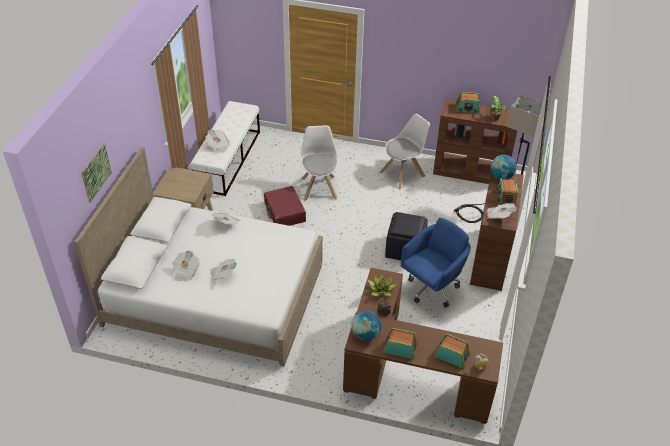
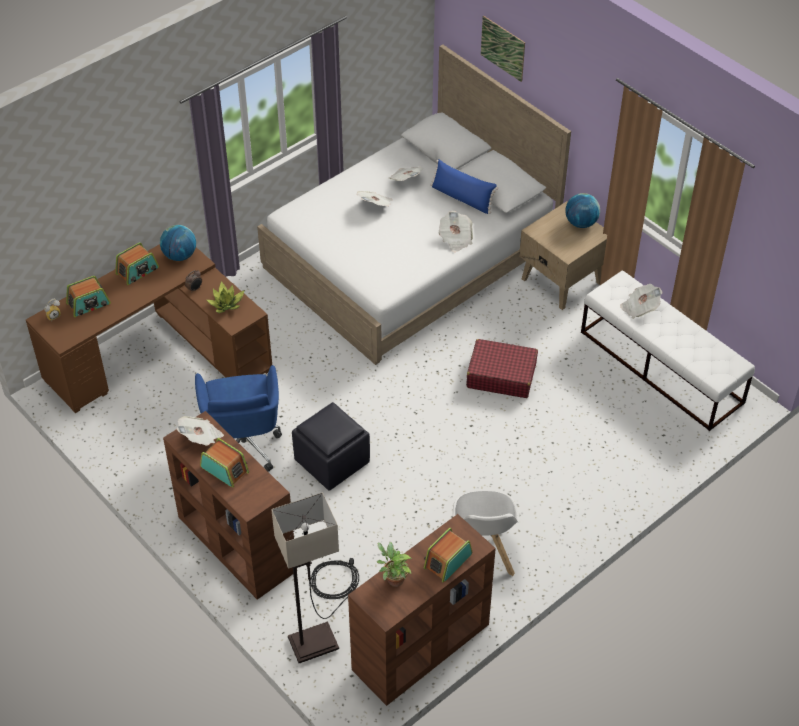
camera: 125 degrees right, 5 degrees up
chair [301,125,338,201] -> none
globe [491,155,516,180] -> globe moved to [565,193,600,228]
none -> blue pillow [430,159,498,214]

